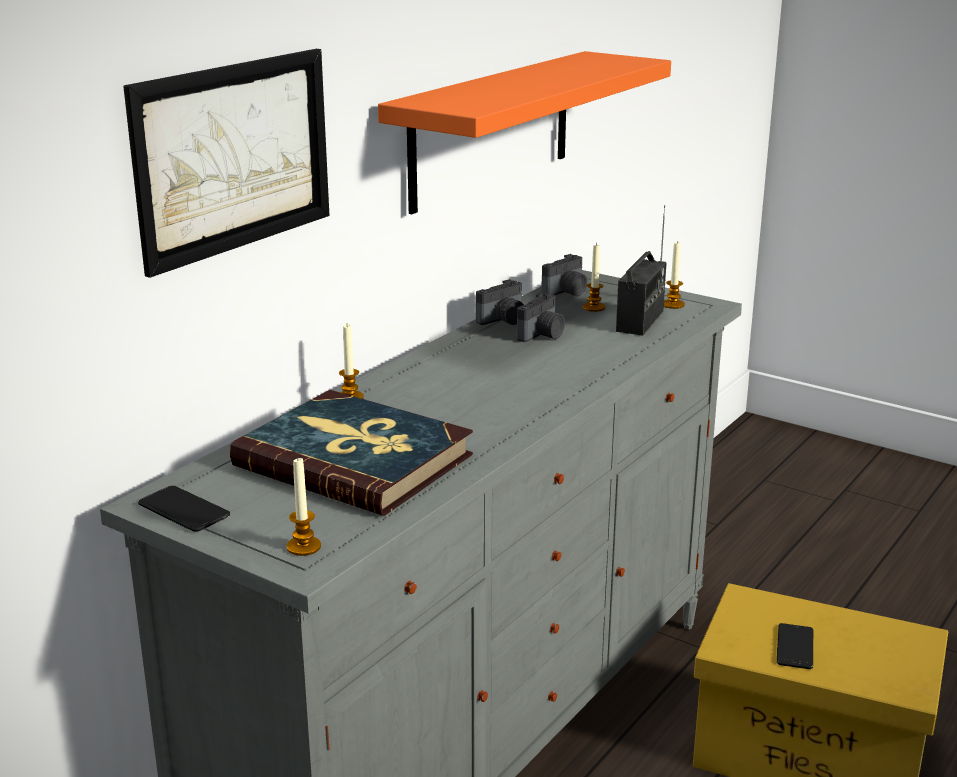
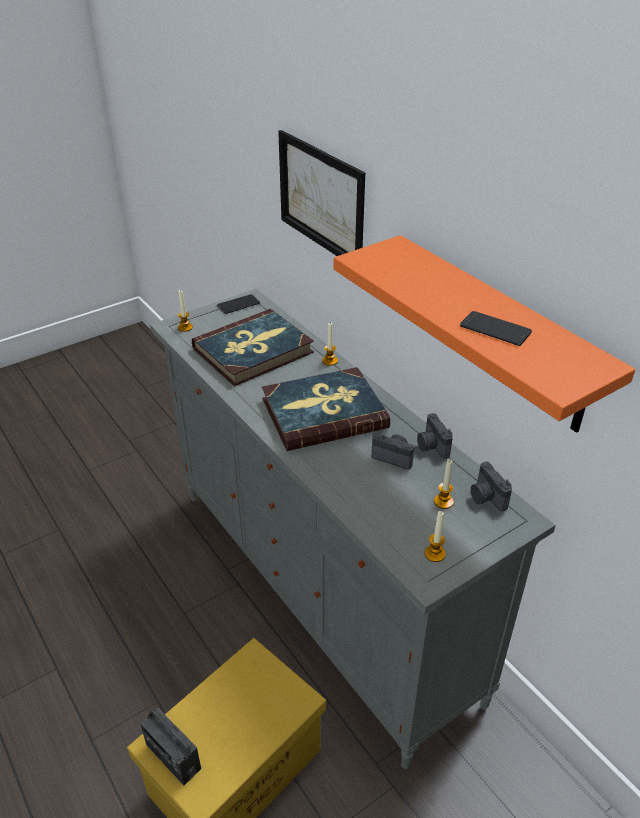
camera: 110 degrees right, 15 degrees up
camera [517,292,565,342] -> camera turned 150 degrees clockwise [371,434,414,470]
radio [616,205,667,336] -> radio moved to [140,708,201,785]
phone [777,623,813,669] -> phone moved to [460,311,532,346]
none -> book [262,367,390,451]

